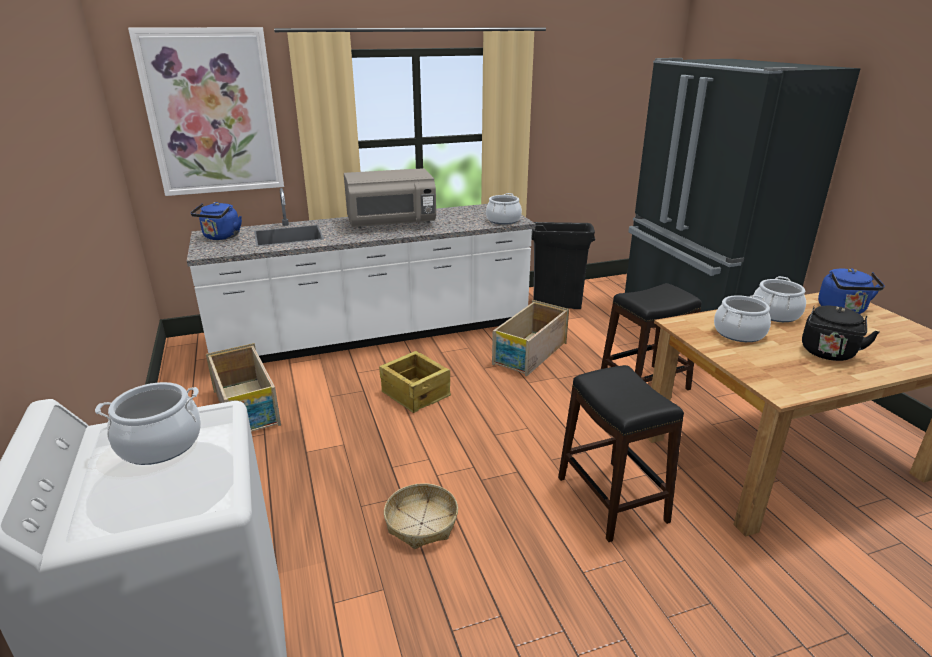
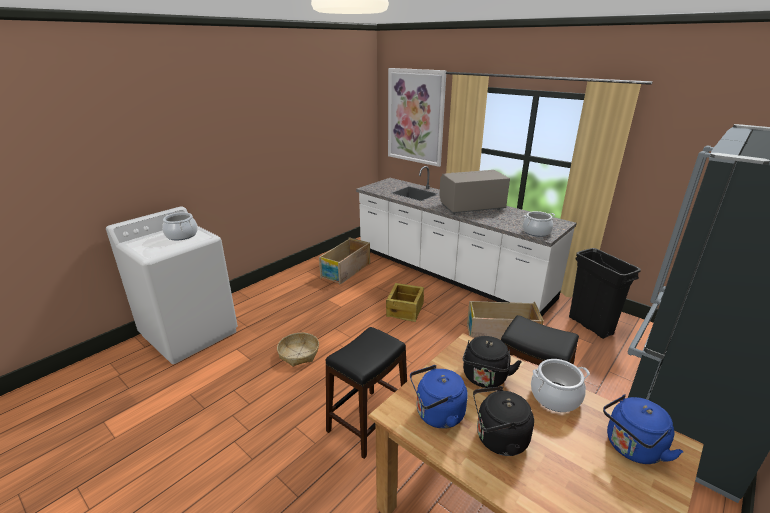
camera: 60 degrees right, 0 degrees up
blue kettle [190,202,242,240] -> blue kettle moved to [410,365,468,429]
grey microwave [344,168,436,228] -> grey microwave turned 120 degrees clockwise [439,170,510,215]
cooking pot [714,295,771,342] -> black kettle [463,336,522,388]

